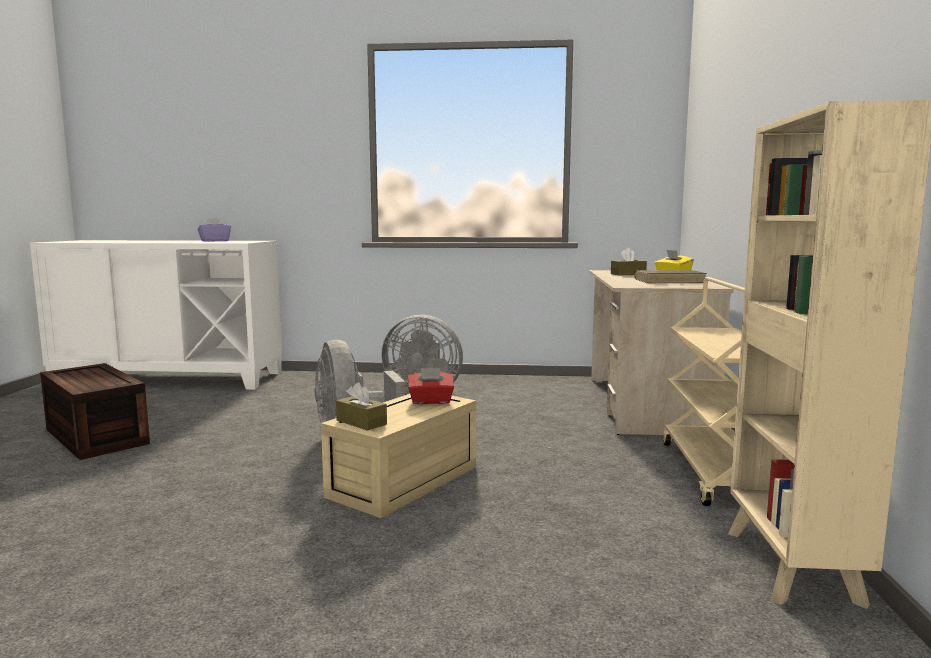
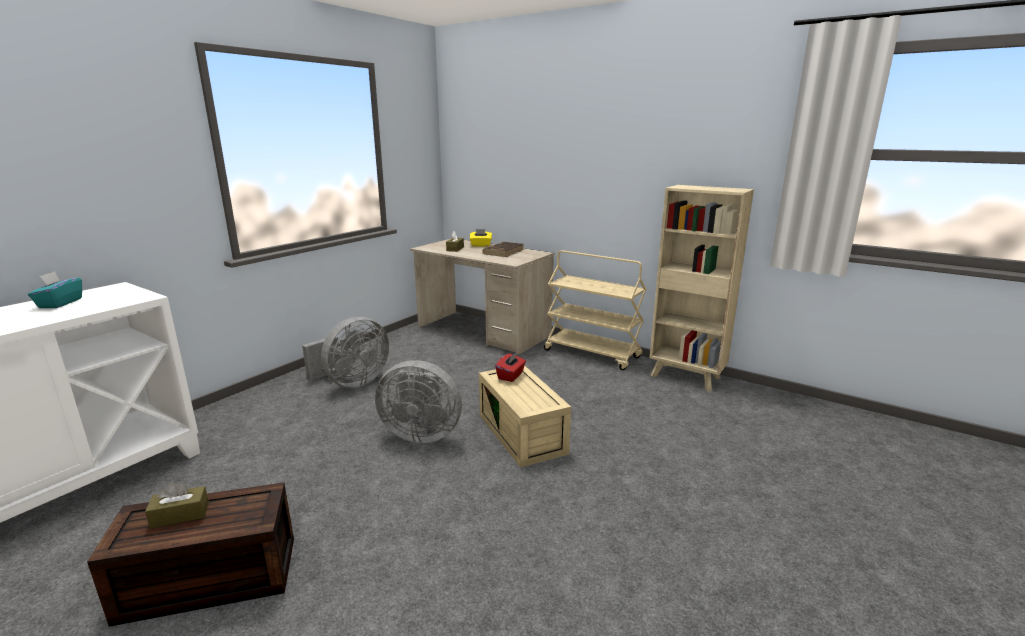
camera: 60 degrees left, 10 degrees up
purple tissue box [198,218,231,242] -> turquoise tissue box [28,271,82,308]
brown tissue box [336,382,387,431] -> brown tissue box moved to [145,482,209,528]

